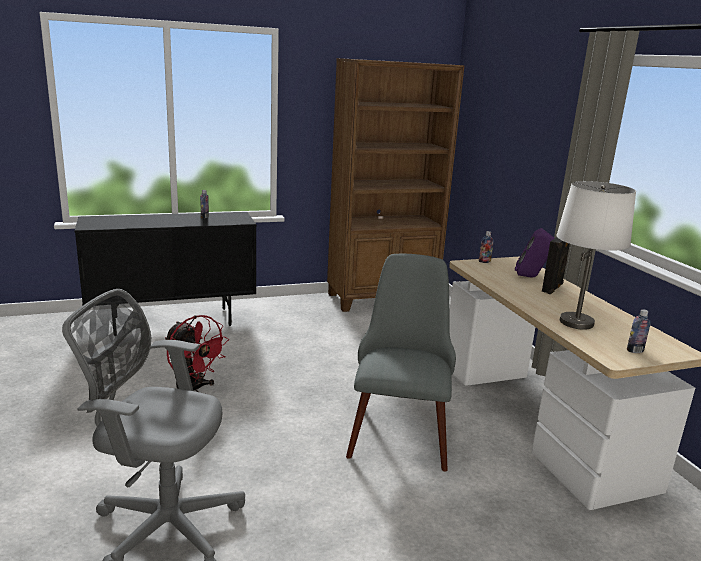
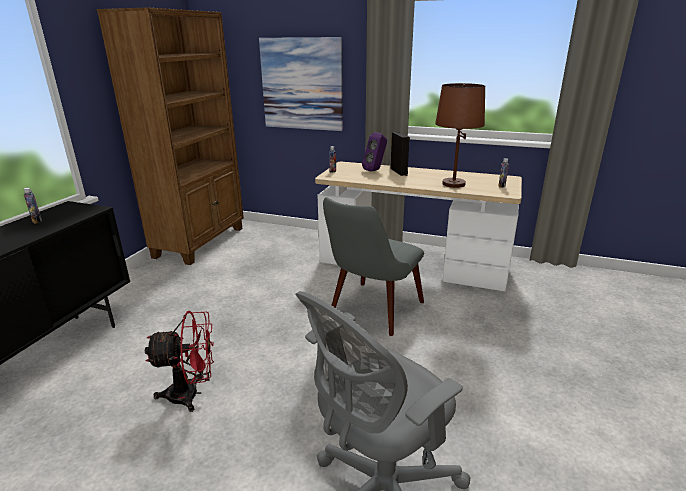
camera: 50 degrees left, 5 degrees up
grey chair [346,254,456,471] -> grey chair turned 105 degrees counterclockwise [323,197,424,336]
white table lamp [557,181,636,330] -> brown table lamp [435,83,485,188]
none -> picture [259,37,343,131]

